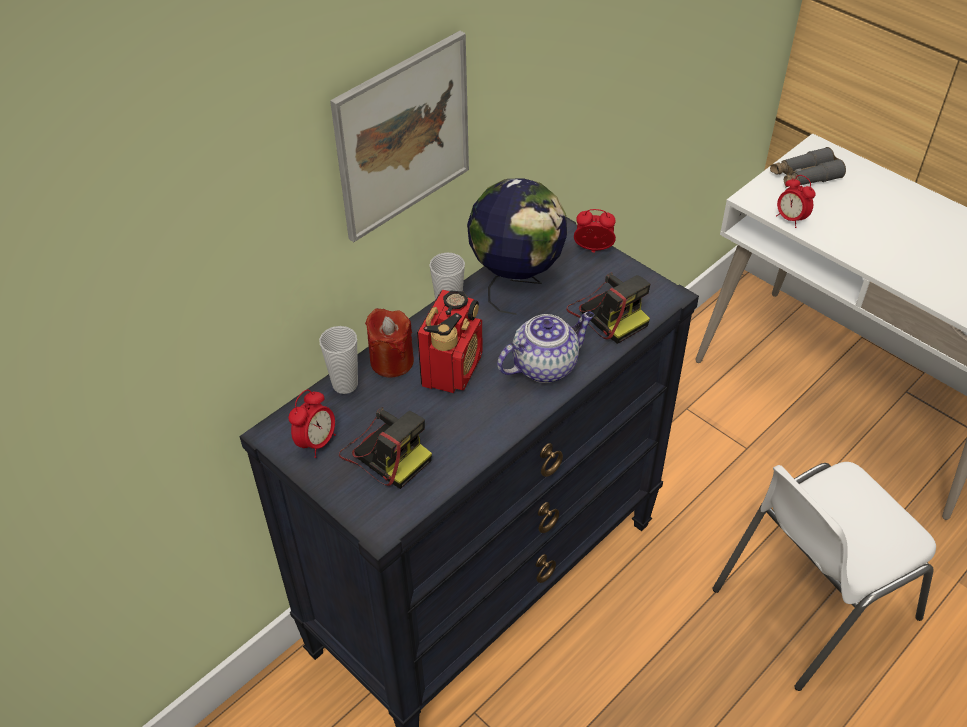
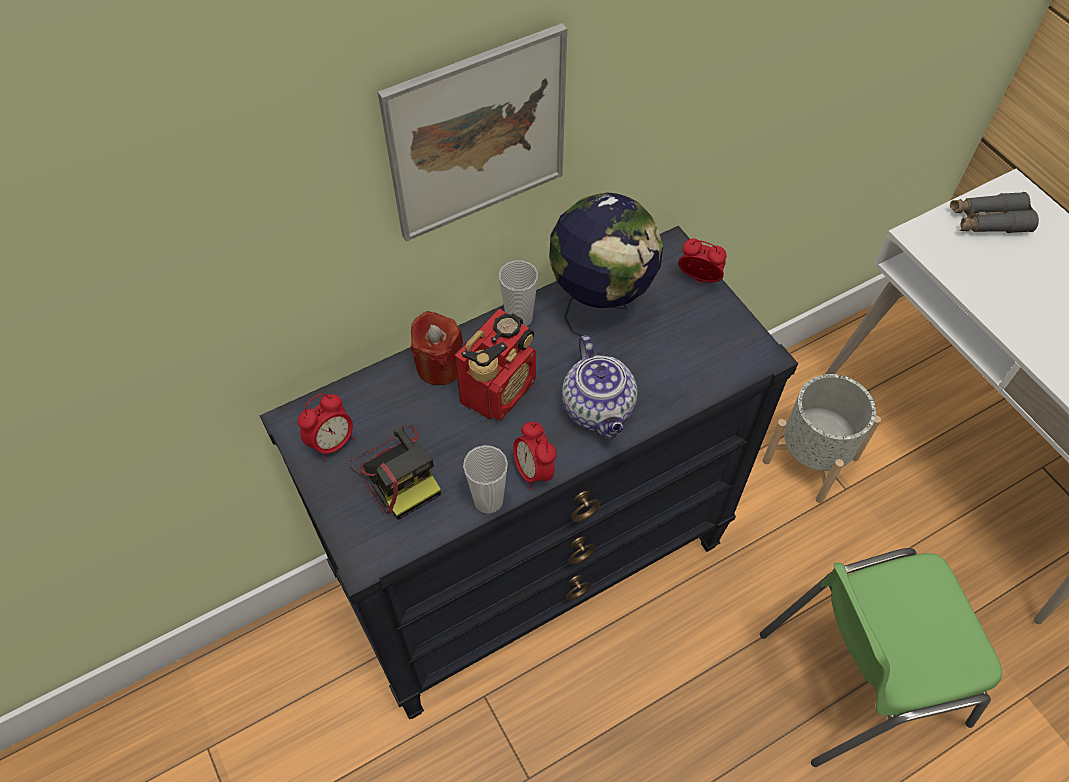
camera: 15 degrees right, 10 degrees up
cup [319,326,358,394] -> cup moved to [463,445,508,514]
teapot [497,312,594,383] -> teapot turned 90 degrees clockwise [562,335,637,439]
camera [566,272,650,344] -> none
white chair [713,462,936,691] -> green chair [760,548,1002,767]
alarm clock [776,175,816,228] -> alarm clock moved to [513,422,557,490]
none -> grey planter [762,374,881,503]

